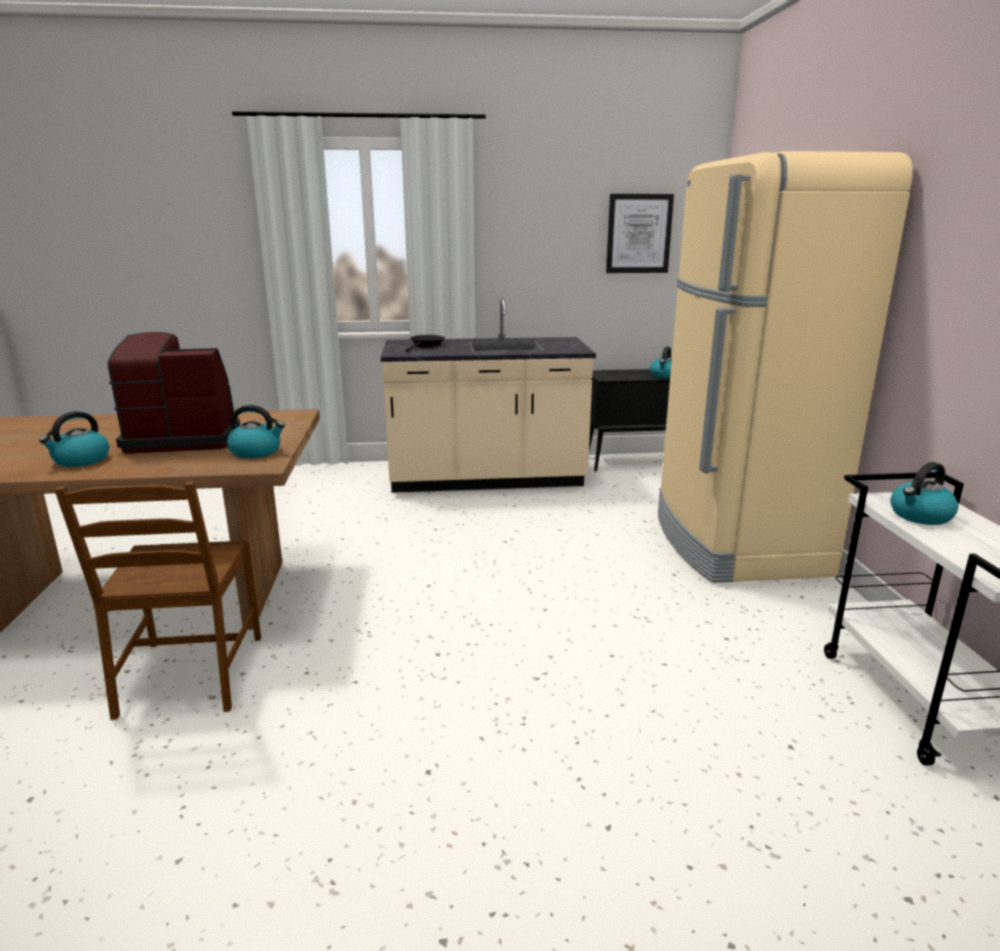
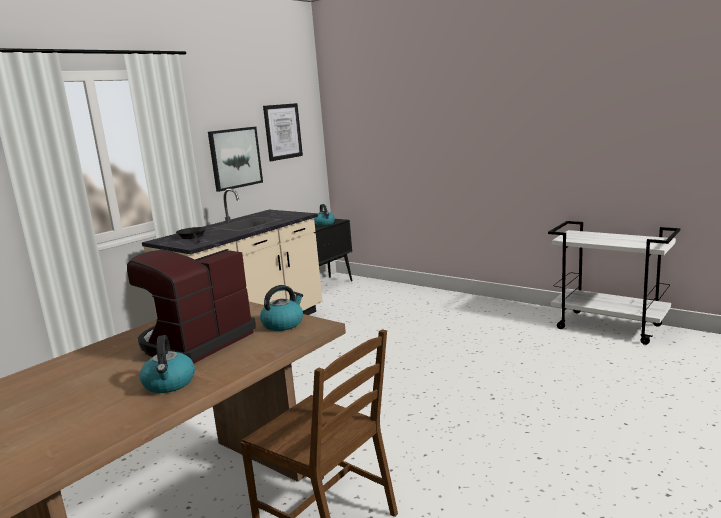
camera: 45 degrees left, 5 degrees down
beige fridge [658,151,913,583] -> none
kettle [890,462,958,525] -> none
none -> picture [208,127,263,192]

